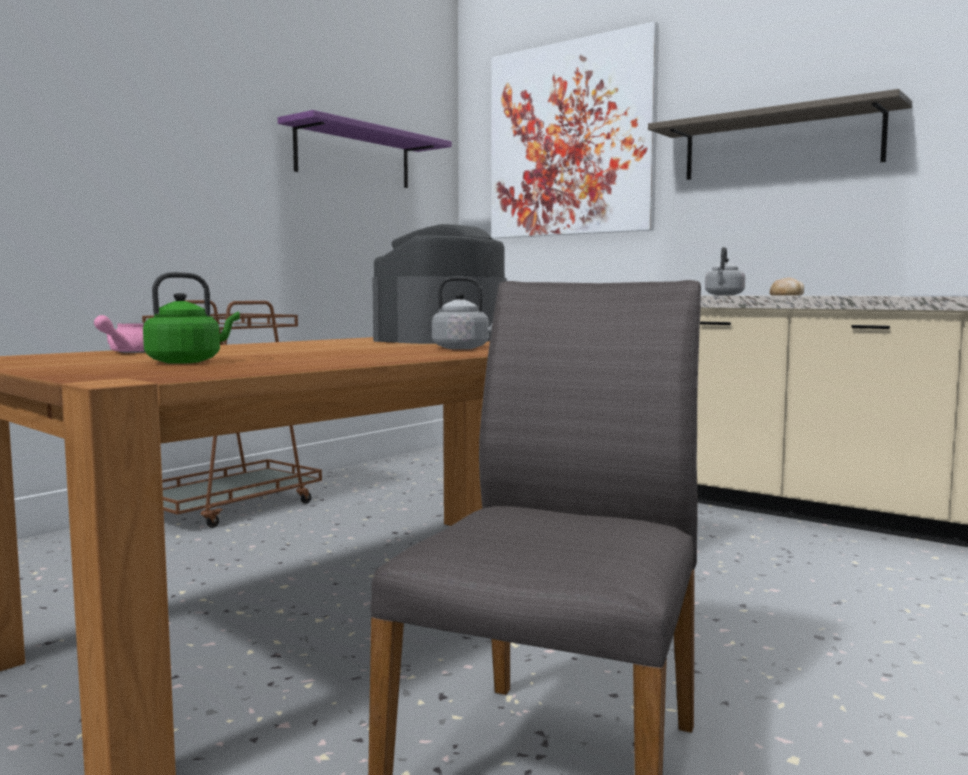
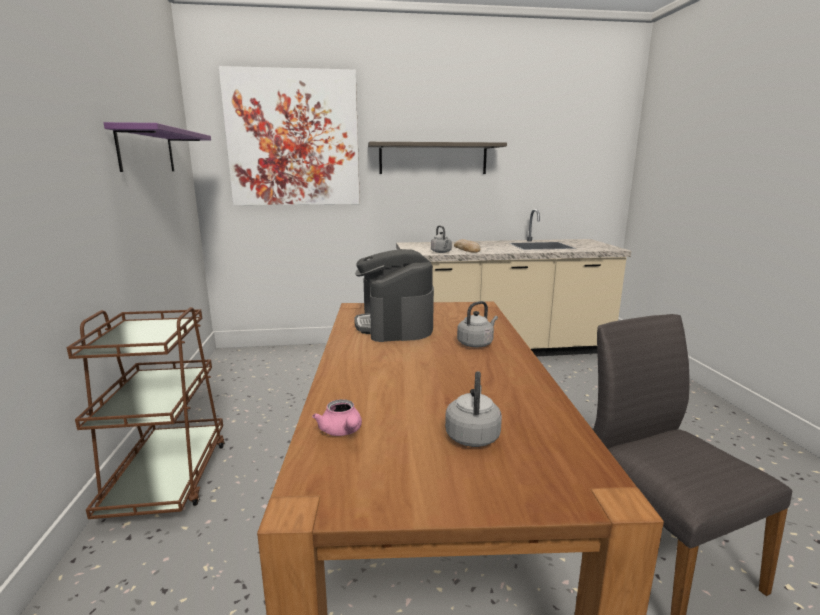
camera: 45 degrees left, 10 degrees up
green kettle [143,272,240,364] -> grey kettle [445,371,502,447]

